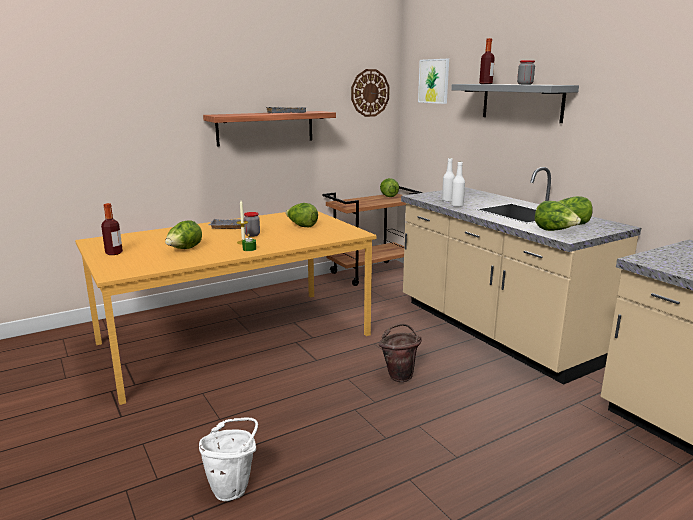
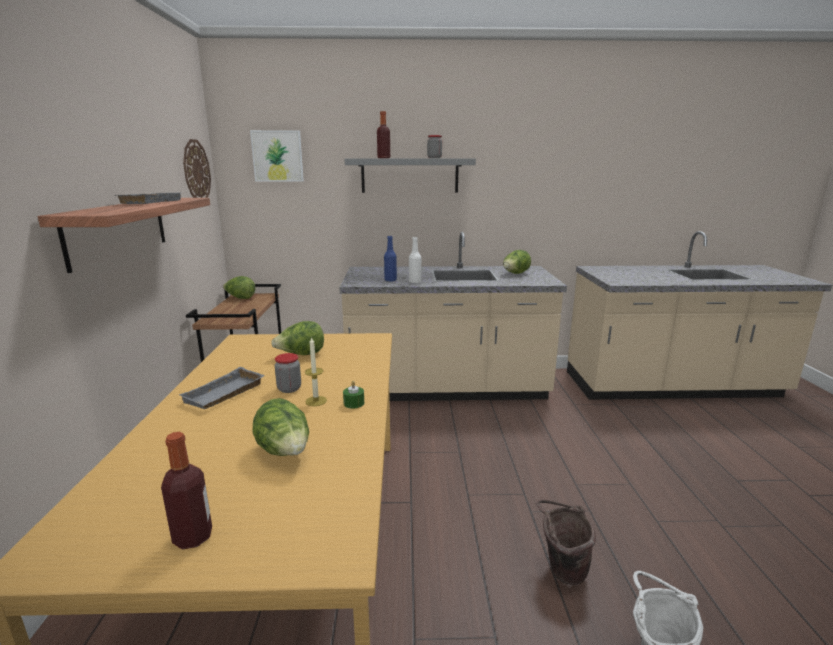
camera: 60 degrees left, 0 degrees up
brown bucket [379,324,422,382] -> brown bucket moved to [536,500,596,585]
white bottle [442,158,455,201] -> blue bottle [384,236,397,281]
lettuce [535,201,581,231] -> none

